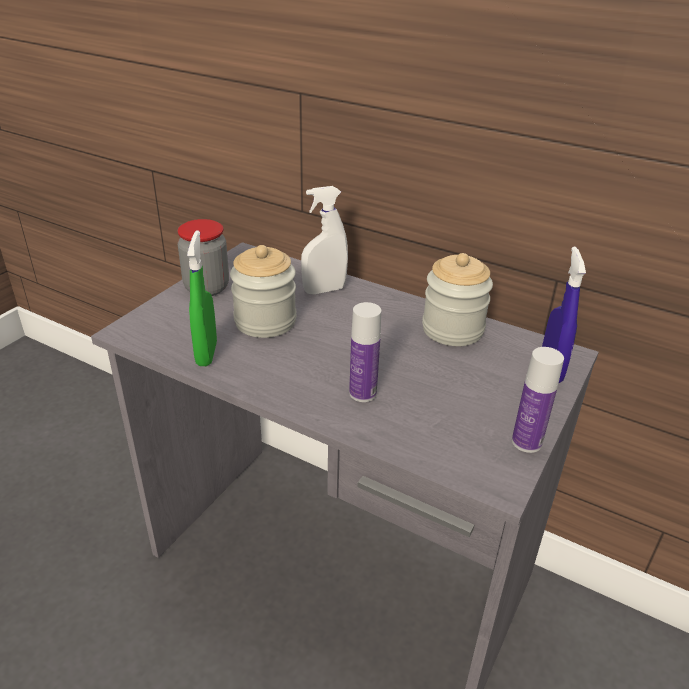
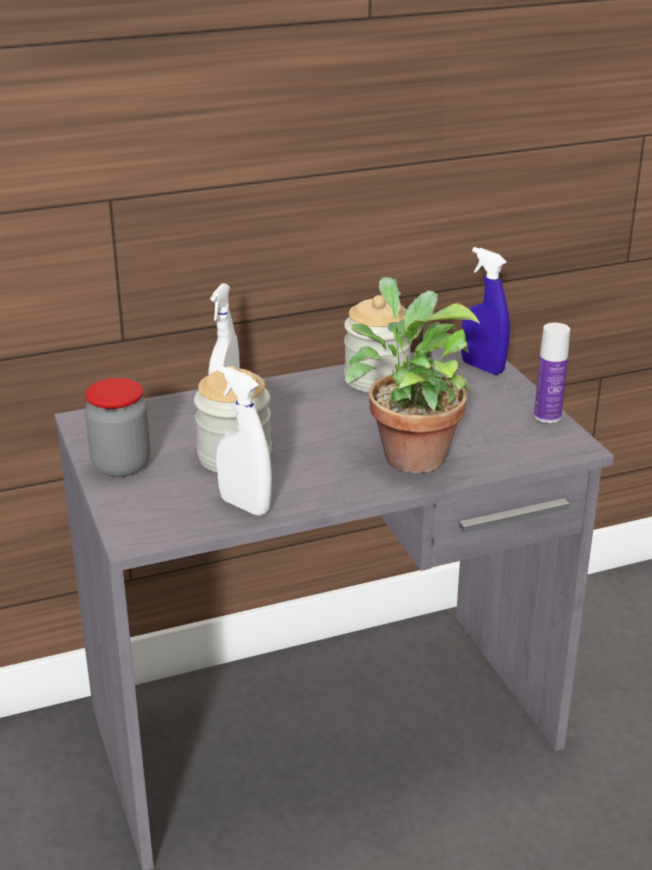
camera: 50 degrees left, 5 degrees down
green spray bottle [187,230,217,366] -> white spray bottle [216,366,272,516]
bottle [349,302,381,402] -> potted plant [345,277,480,473]

